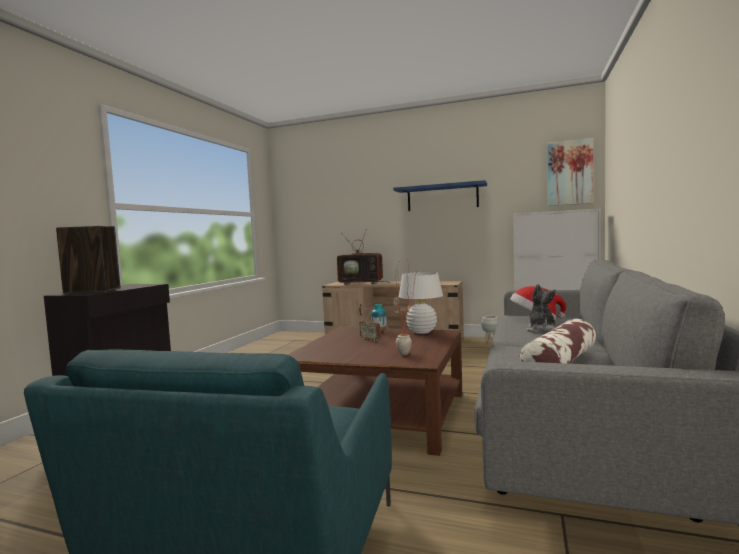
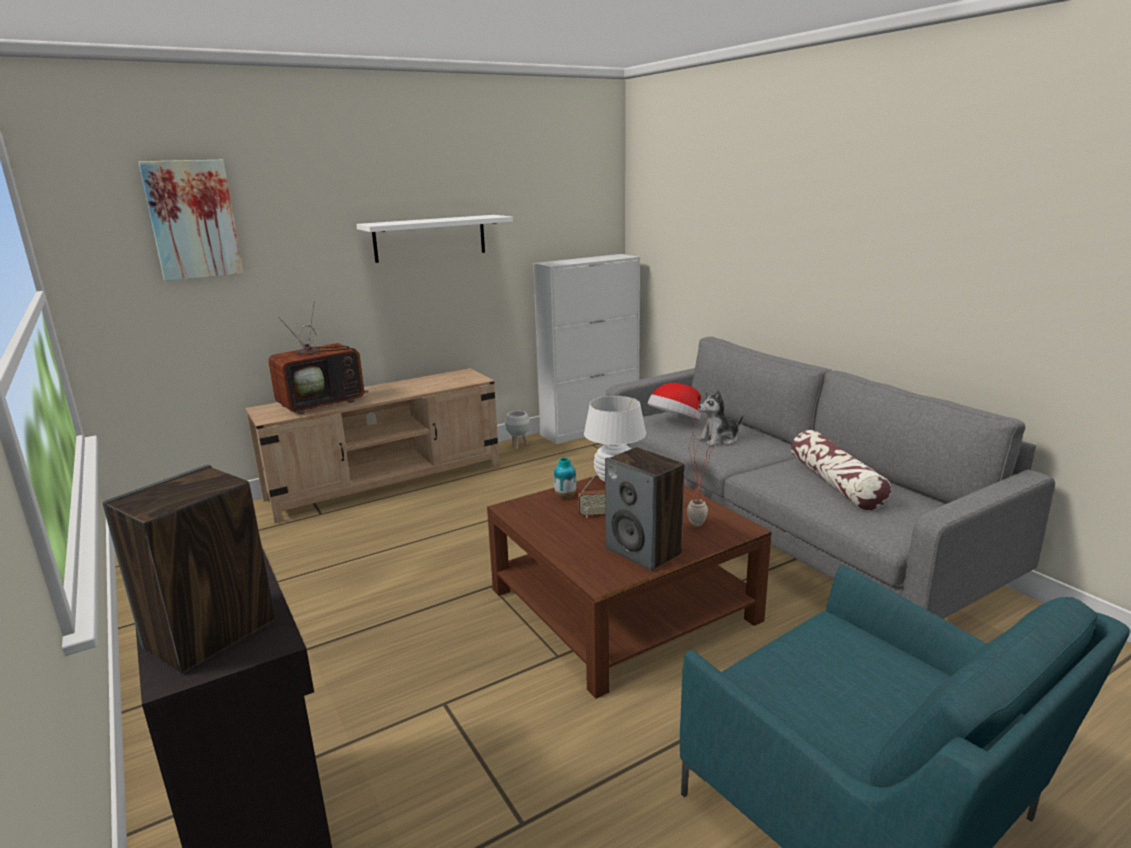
camera: 50 degrees left, 15 degrees up
blue shelf [393,180,487,211] -> white shelf [356,215,513,263]
plush toy [526,284,556,332] -> plush toy turned 75 degrees counterclockwise [697,390,743,446]
picture [547,138,593,206] -> picture moved to [139,160,243,281]
none -> speaker [605,447,684,571]

